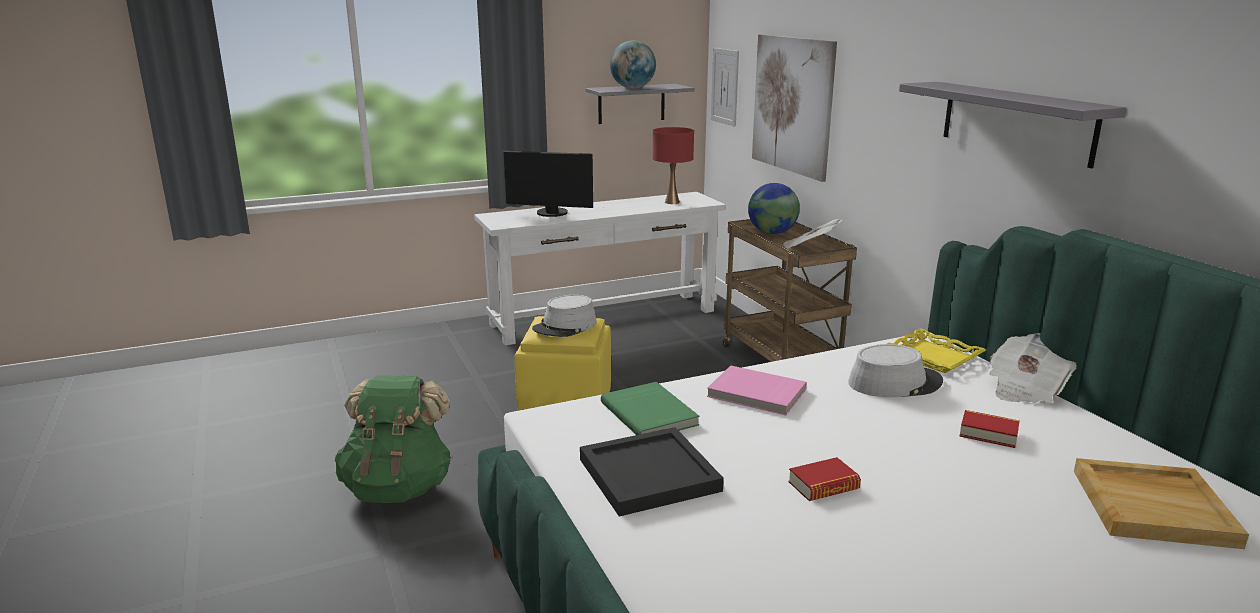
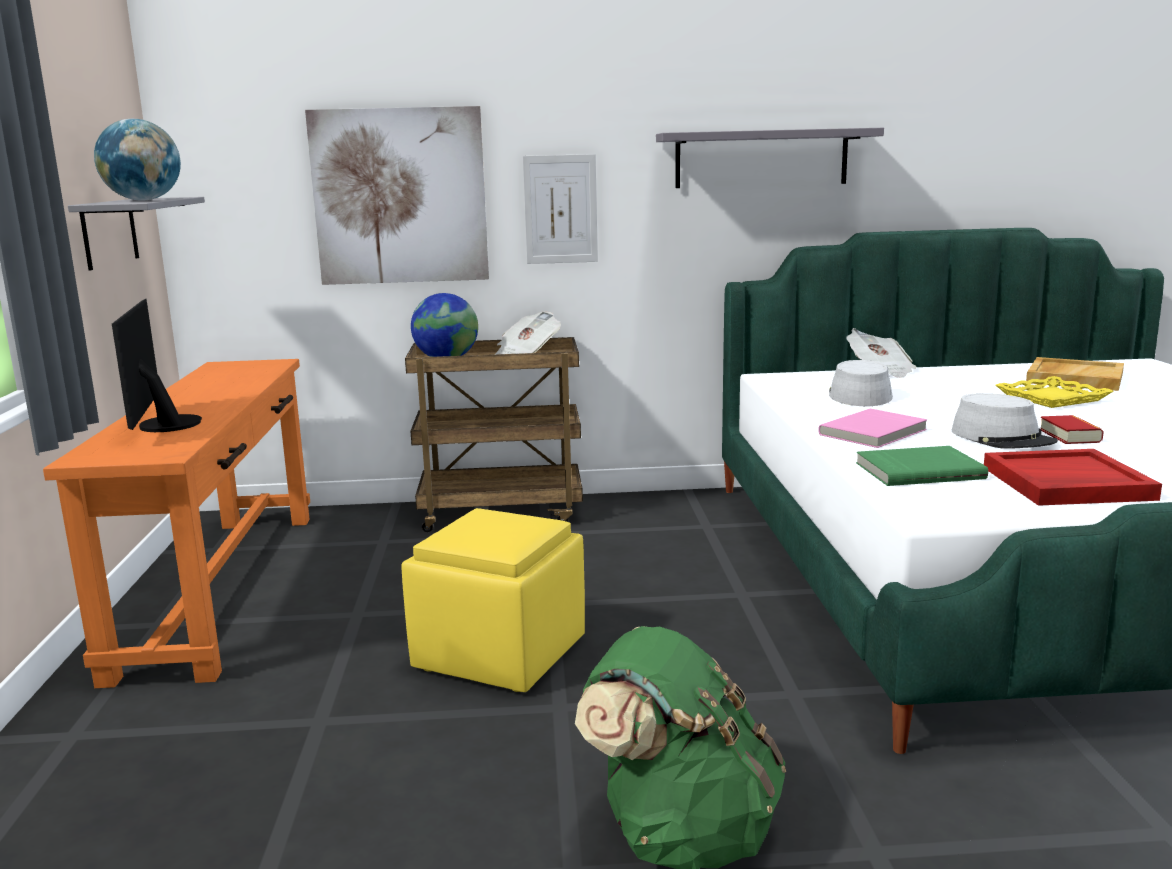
camera: 70 degrees left, 5 degrees down
white console table [474,192,726,346] -> orange console table [43,359,310,688]
monitor [503,151,593,217] -> monitor turned 135 degrees clockwise [112,299,202,432]
grey hat [532,295,597,337] -> grey hat moved to [952,393,1058,449]
black tray [580,427,724,517] -> red tray [984,449,1162,506]
red table lamp [653,127,694,204] -> none
picture [711,48,739,127] -> picture moved to [523,154,598,264]
yellow tray [887,328,986,373] -> yellow tray moved to [996,376,1114,408]
book [959,410,1020,448] -> none

